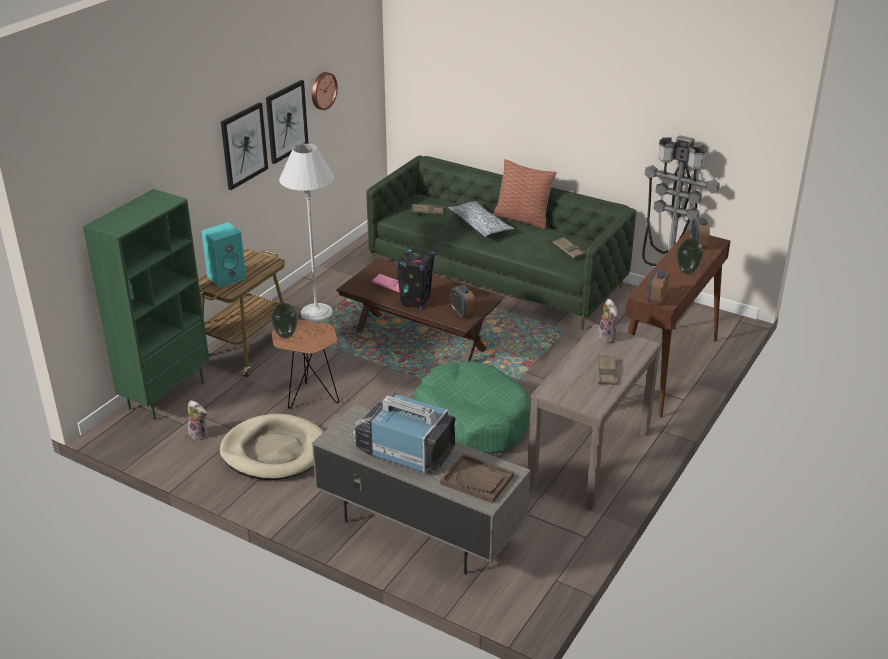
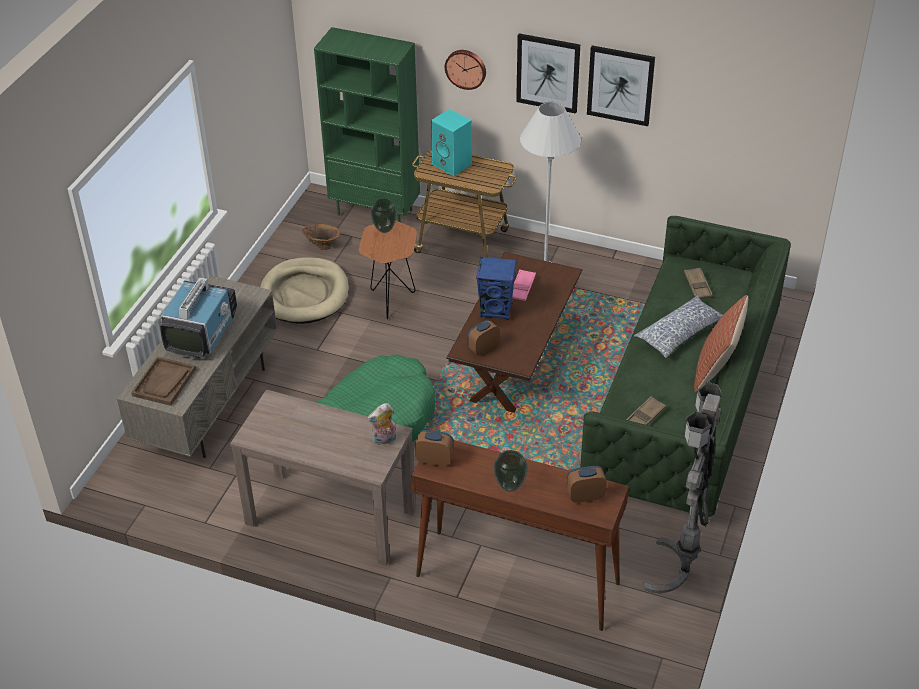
camera: 80 degrees right, 10 degrees up
plush toy [188,400,208,441] -> brown vase [302,224,340,250]
wall clock [312,72,338,110] -> wall clock moved to [445,50,486,90]
black speaker [396,247,435,309] -> blue speaker [476,256,517,320]
brown tray [597,355,617,385] -> none

